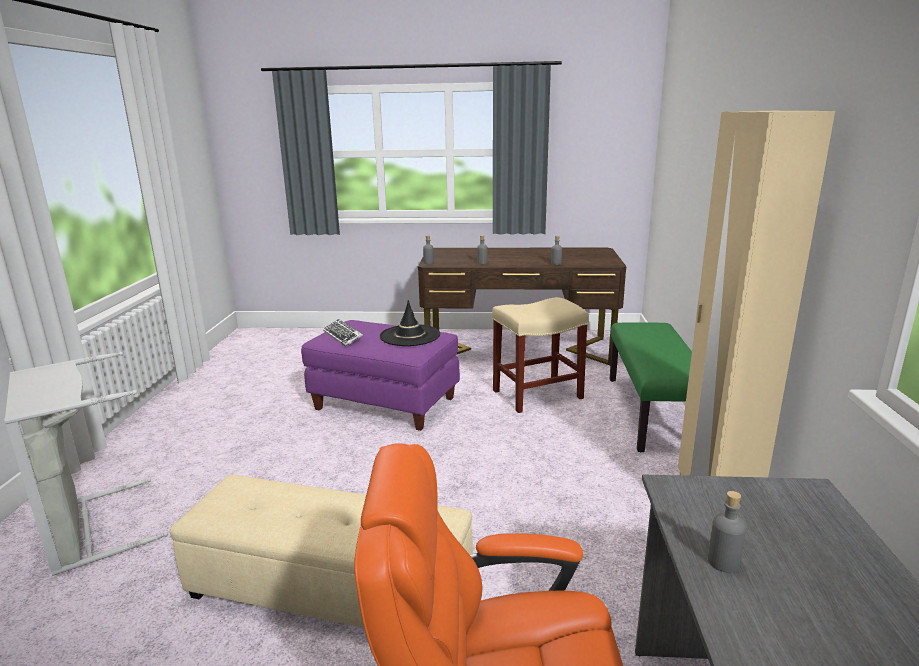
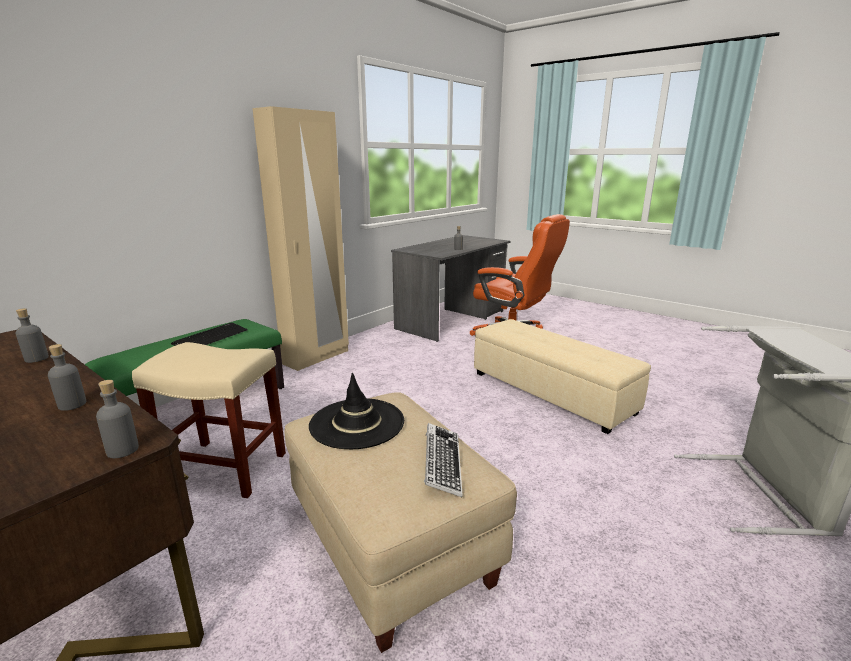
camera: 145 degrees left, 0 degrees up
purple ottoman [301,320,460,431] -> beige ottoman [284,392,517,653]
none -> keyboard [171,322,248,346]

